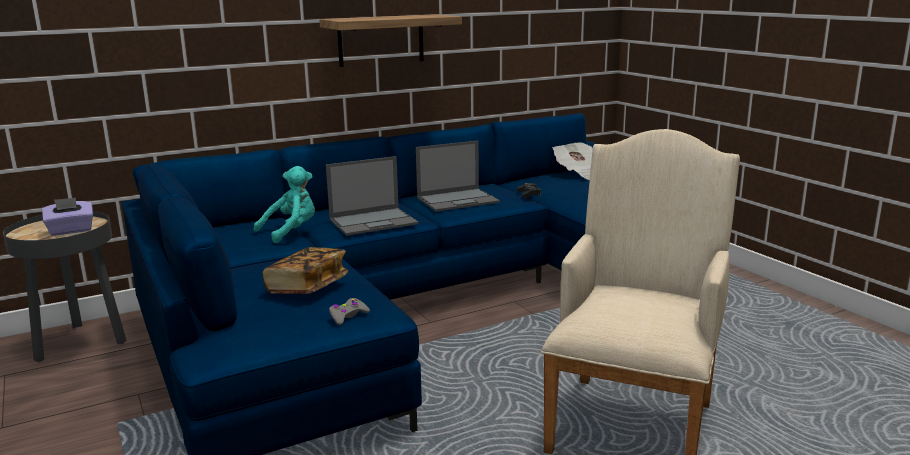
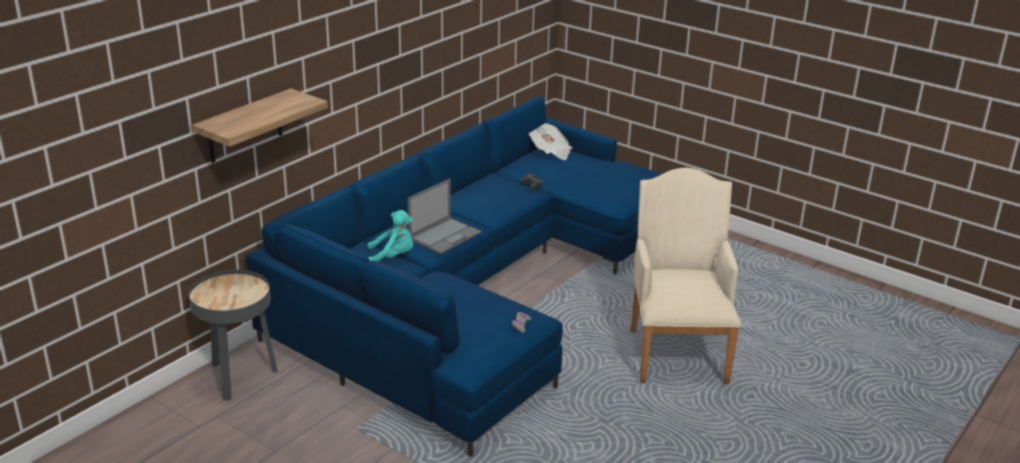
camera: 25 degrees left, 10 degrees up
purple tissue box [42,197,93,236] -> none
turquoise plush toy [254,166,315,244] -> turquoise plush toy turned 60 degrees clockwise [367,210,413,261]
book [262,247,348,294] -> none
shelf [320,14,462,67] -> shelf moved to [192,89,328,163]
laptop [416,141,500,212] -> none

